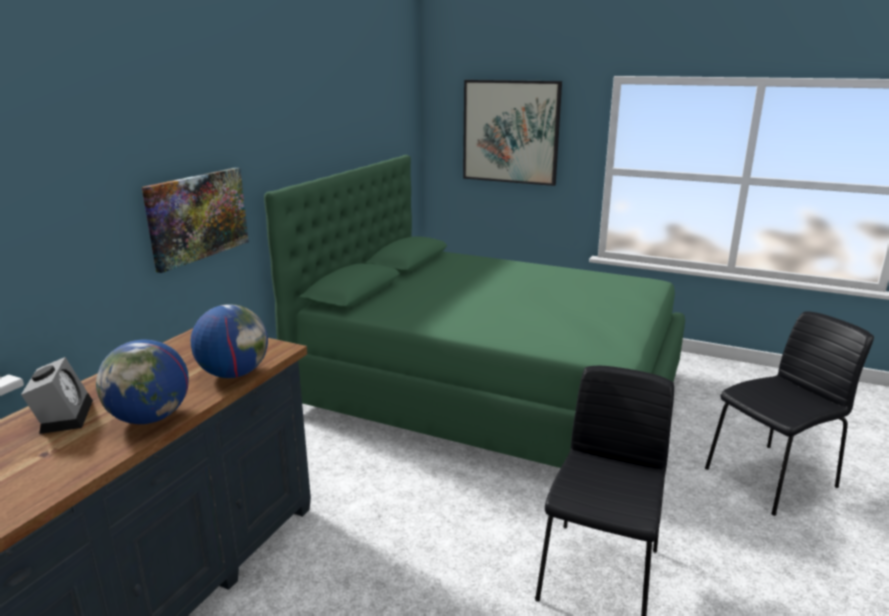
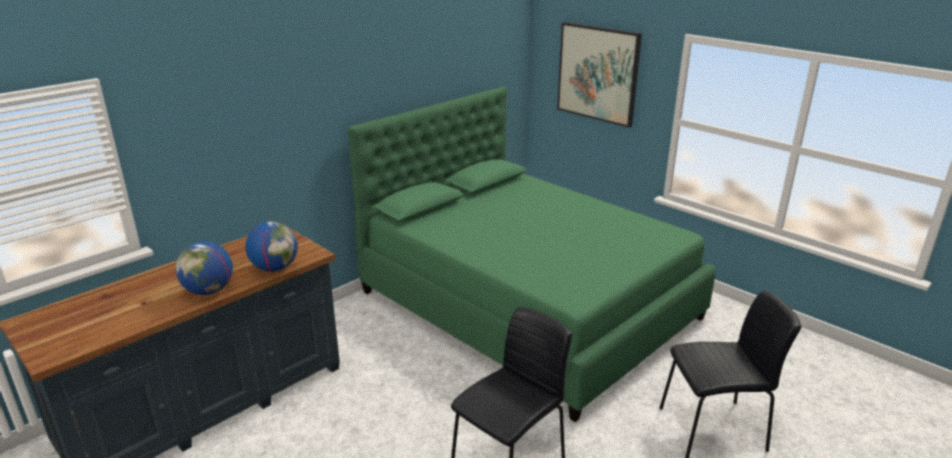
camera: 20 degrees right, 5 degrees up
alarm clock [21,357,93,434] -> none
picture [142,168,249,273] -> none

